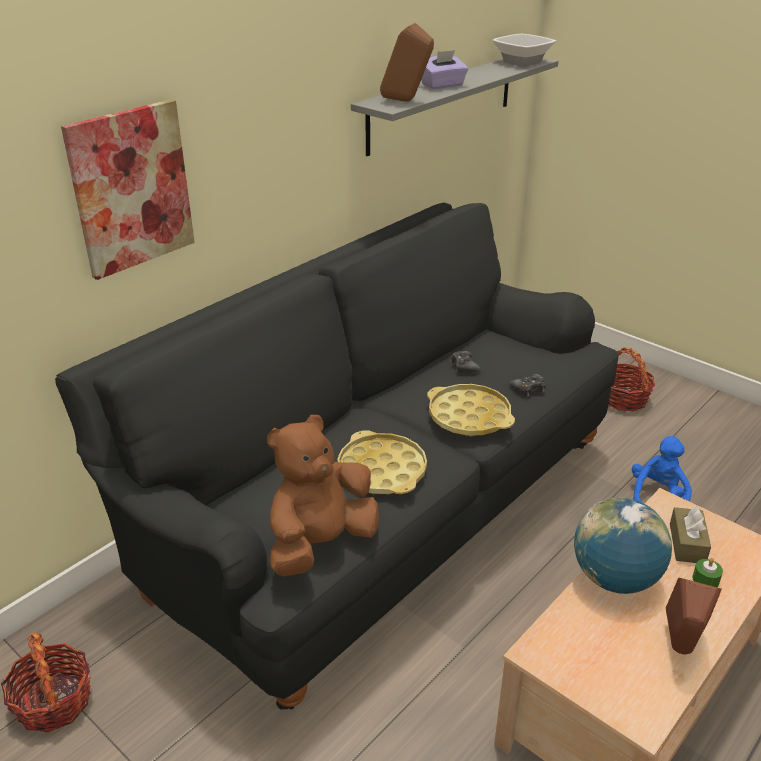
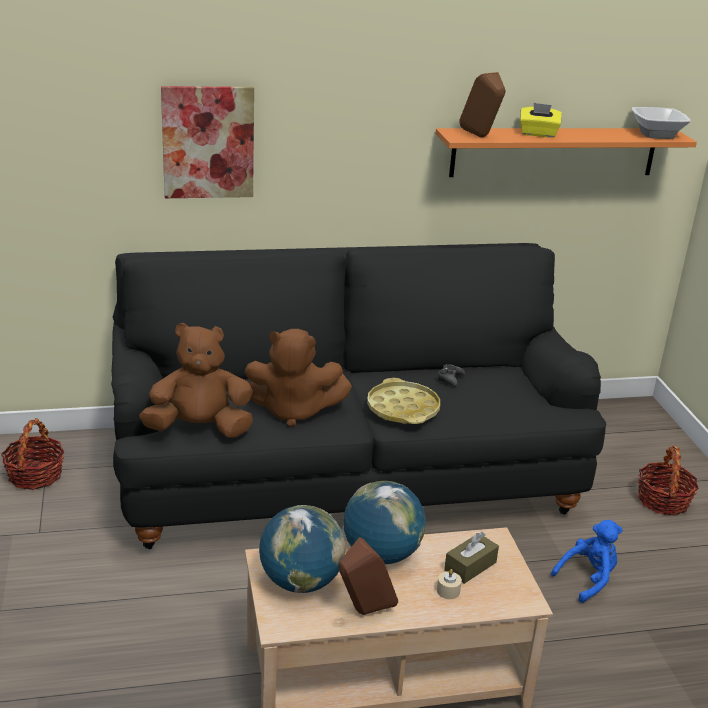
camera: 35 degrees right, 5 degrees down
yellow tray [337,430,427,494] -> brown plush toy [244,329,352,427]
grey shelf [351,58,559,156] -> orange shelf [436,128,697,177]
purple tissue box [421,50,468,89] -> yellow tissue box [520,103,562,138]
black game controller [509,374,546,396] -> none
green candle [693,558,723,587] -> beige candle [437,569,462,599]
none -> globe [259,505,345,593]

